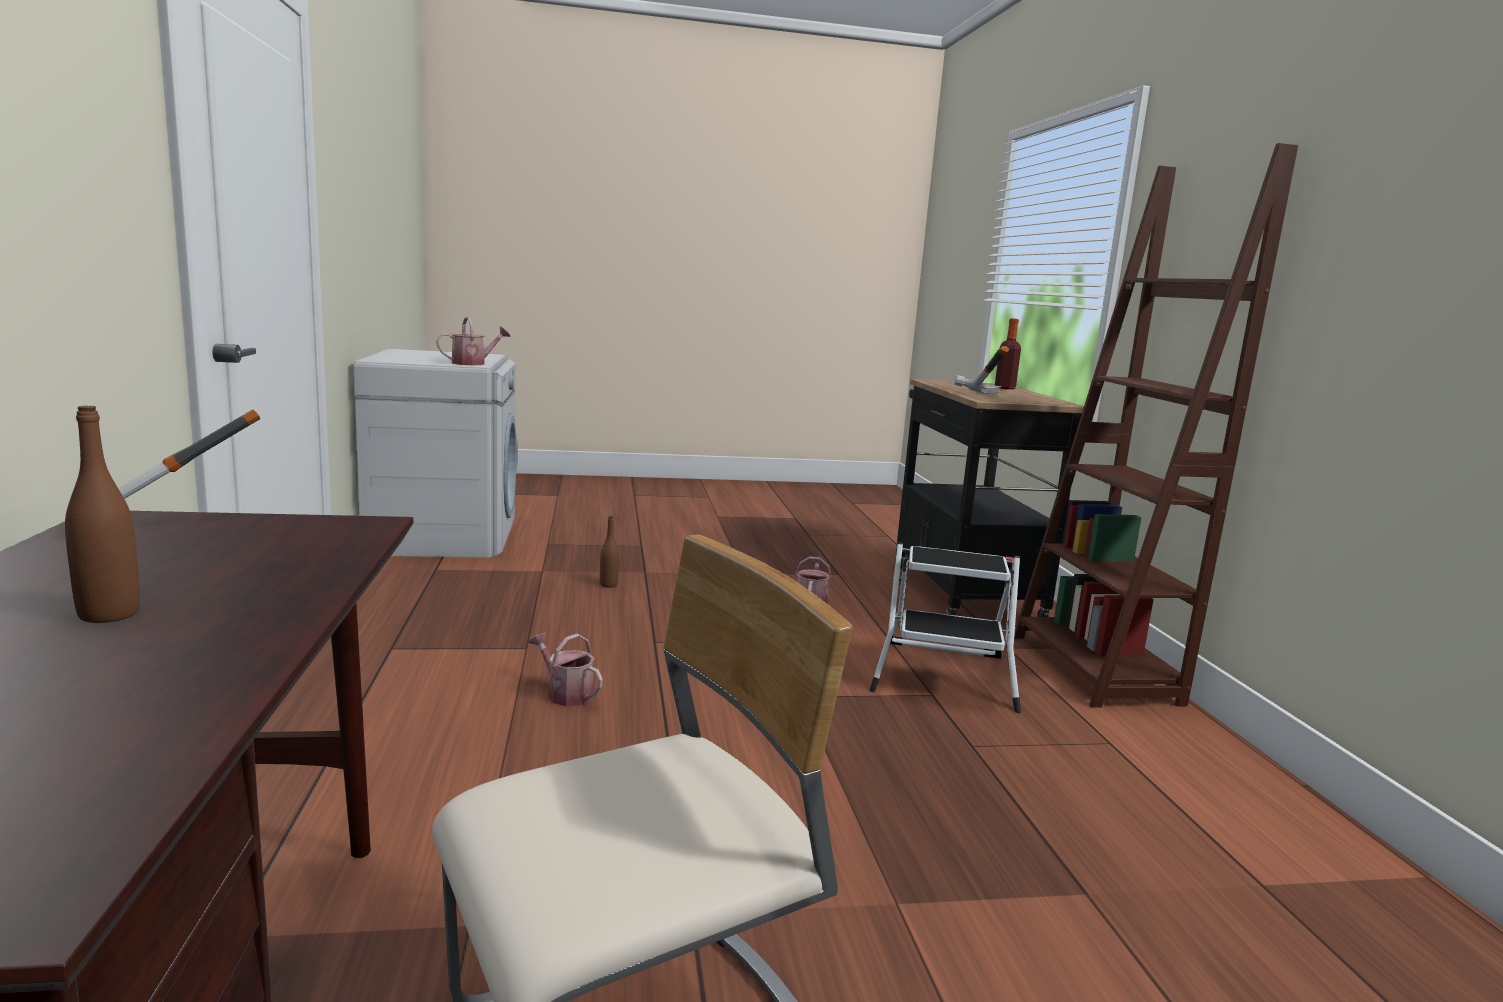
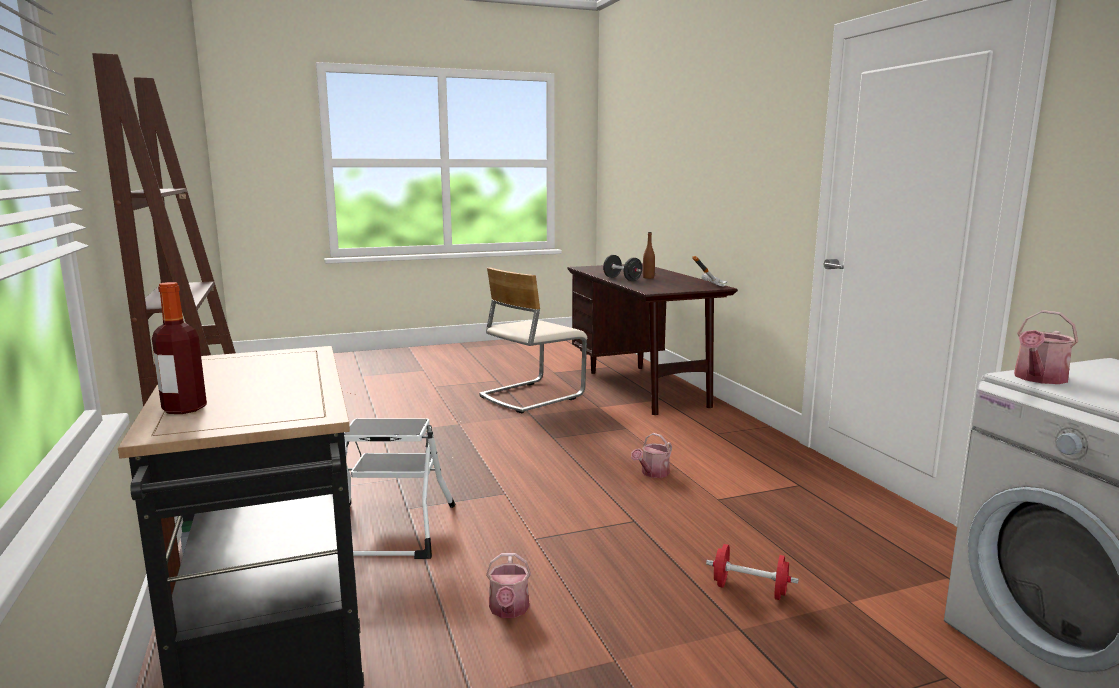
camera: 170 degrees right, 0 degrees up
watering can [529,633,603,706] -> watering can turned 105 degrees clockwise [631,433,672,478]
brown bottle [600,516,619,588] -> red dumbbell [706,544,799,600]
hammer [954,346,1009,394] -> none
none -> black dumbbell [603,255,642,281]

